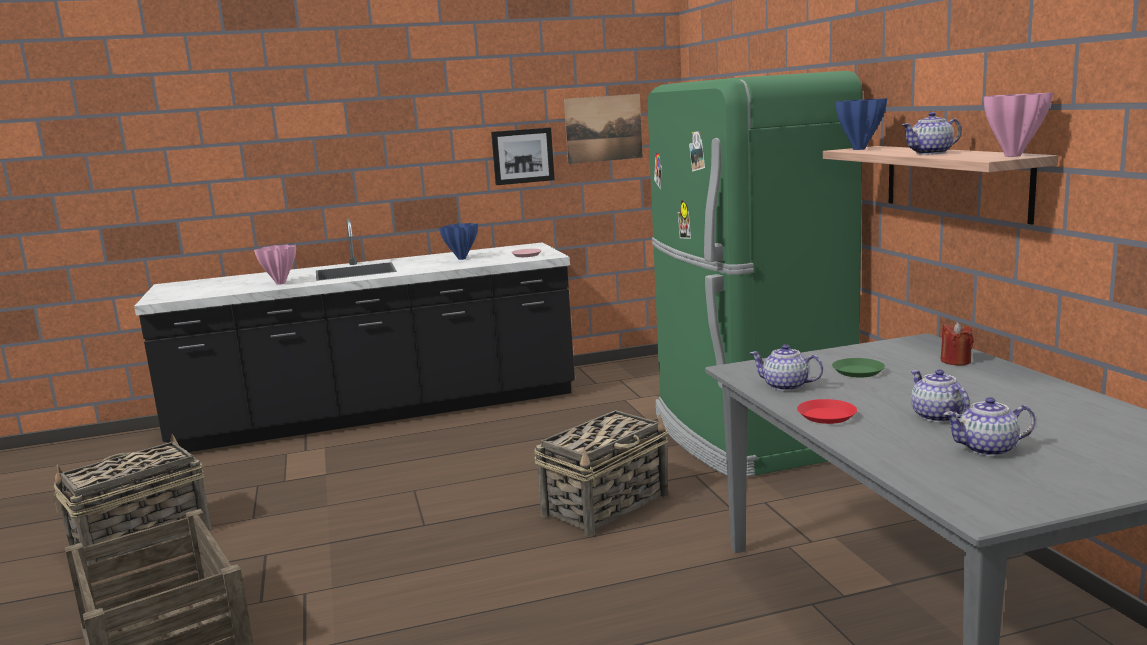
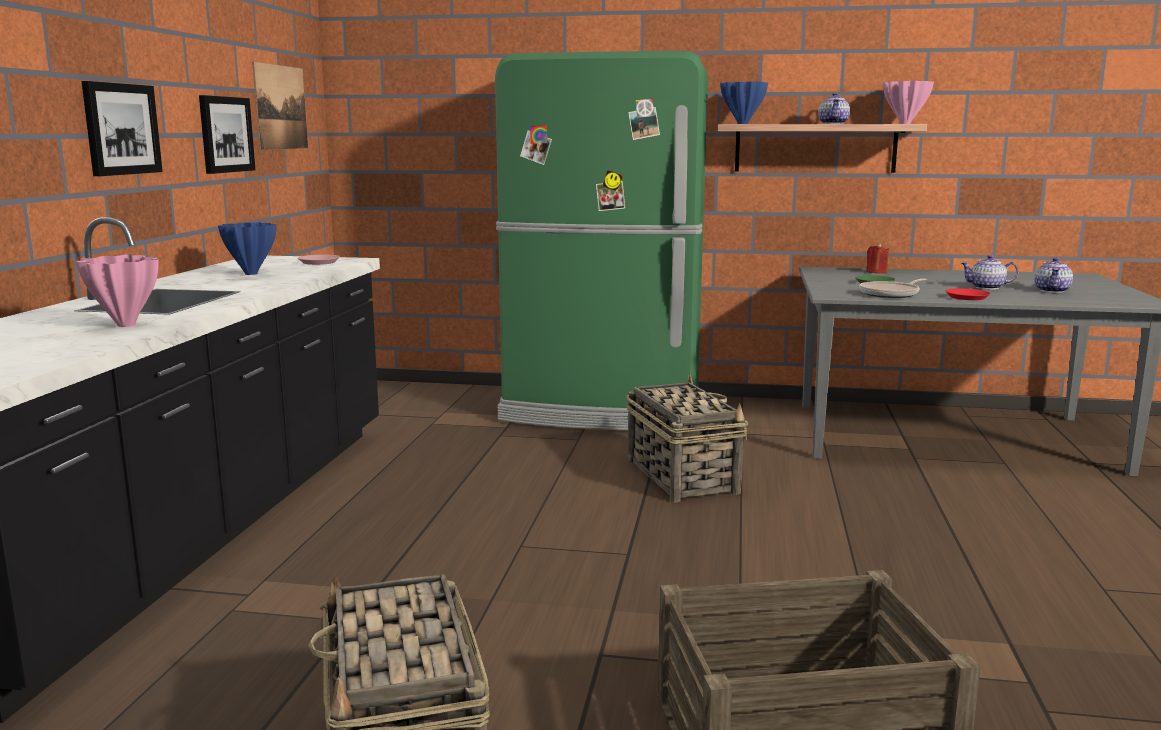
camera: 65 degrees left, 0 degrees up
teapot [750,344,823,391] -> frying pan [859,279,927,298]
none -> picture [82,81,163,176]

